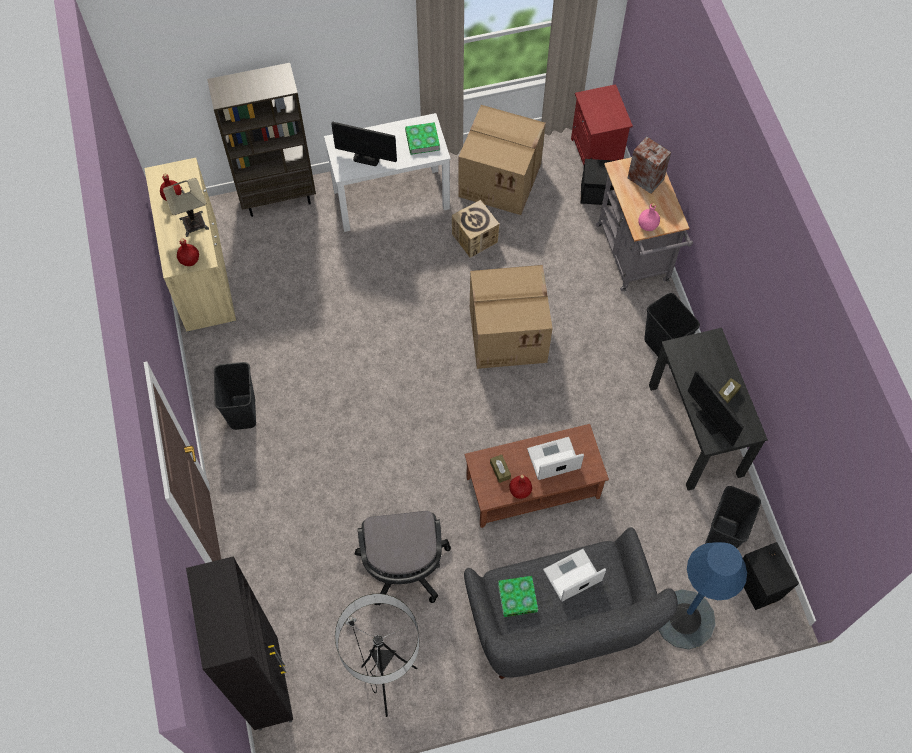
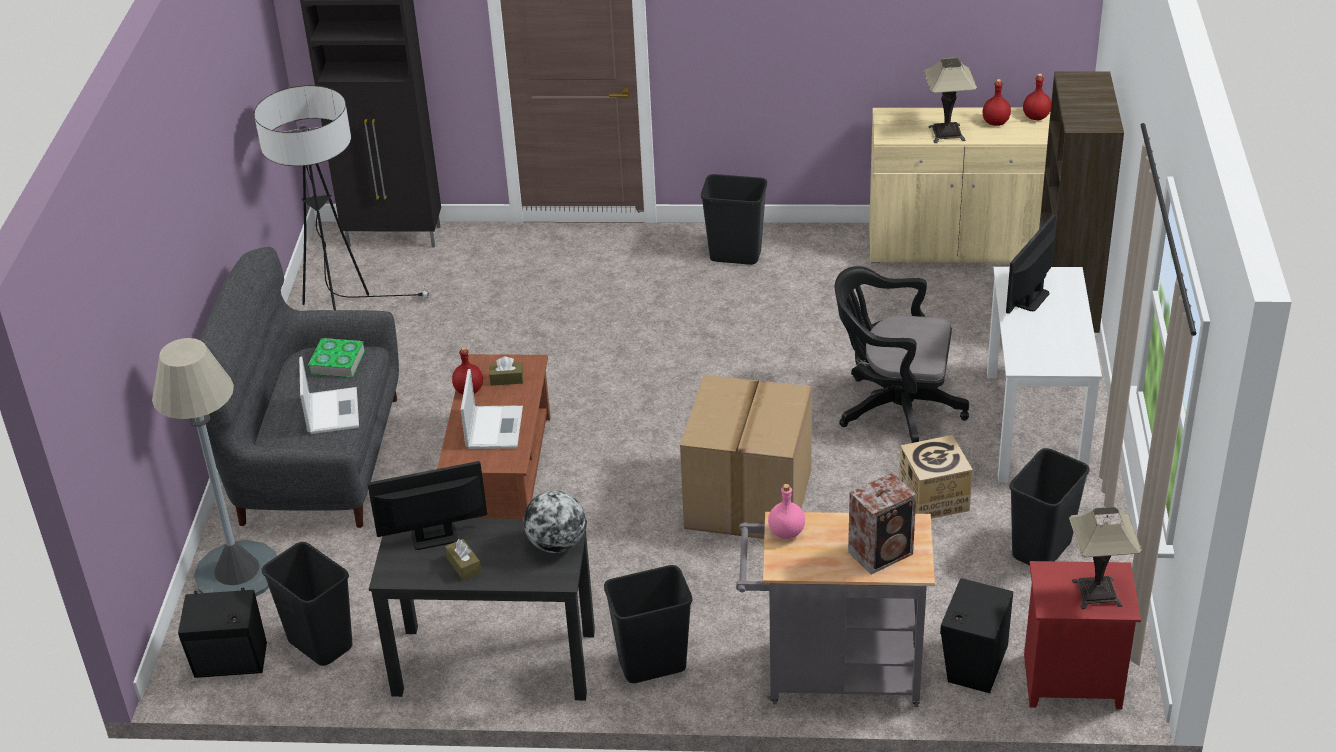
camera: 110 degrees right, 25 degrees down
red bottle [177,238,199,266] -> red bottle moved to [1023,74,1051,120]
black office chair [355,511,451,606] -> black office chair moved to [834,266,969,444]
book [405,122,440,155] -> none
cardboard box [458,105,546,215] -> black trash can [1009,448,1090,566]
blue floor lamp [658,542,747,650] -> grey floor lamp [152,338,277,596]
none -> globe [523,490,586,553]
none -> table lamp [1069,507,1142,609]

